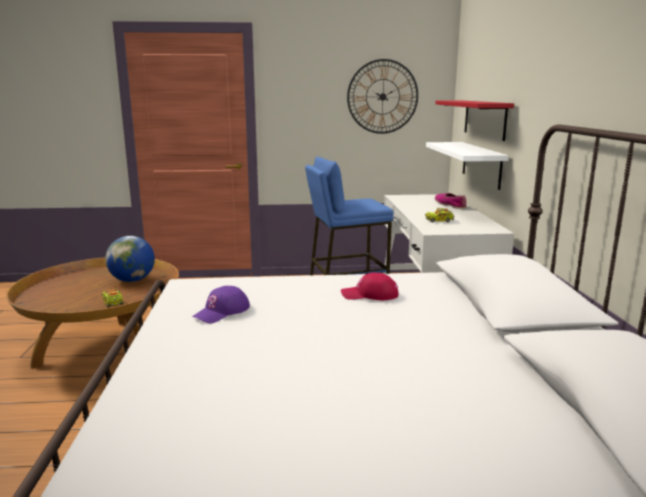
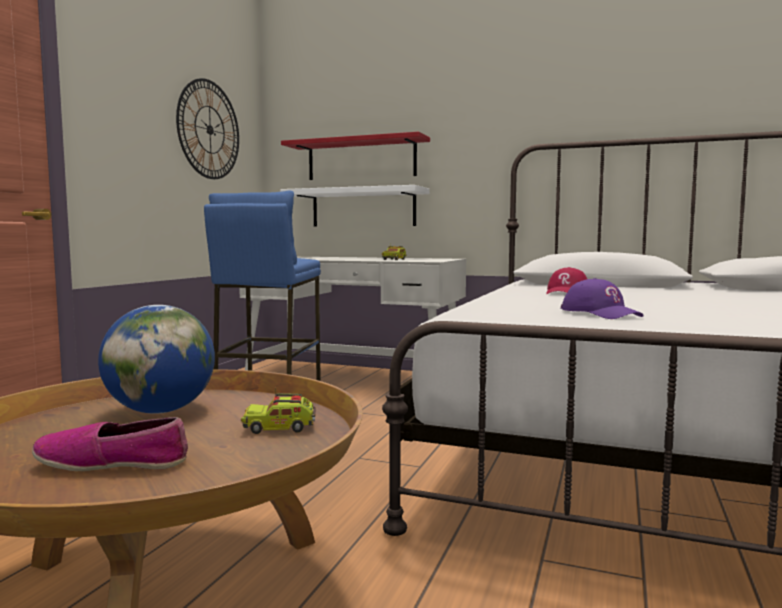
camera: 65 degrees left, 10 degrees down
shoe [435,193,467,209] -> shoe moved to [32,417,188,471]

